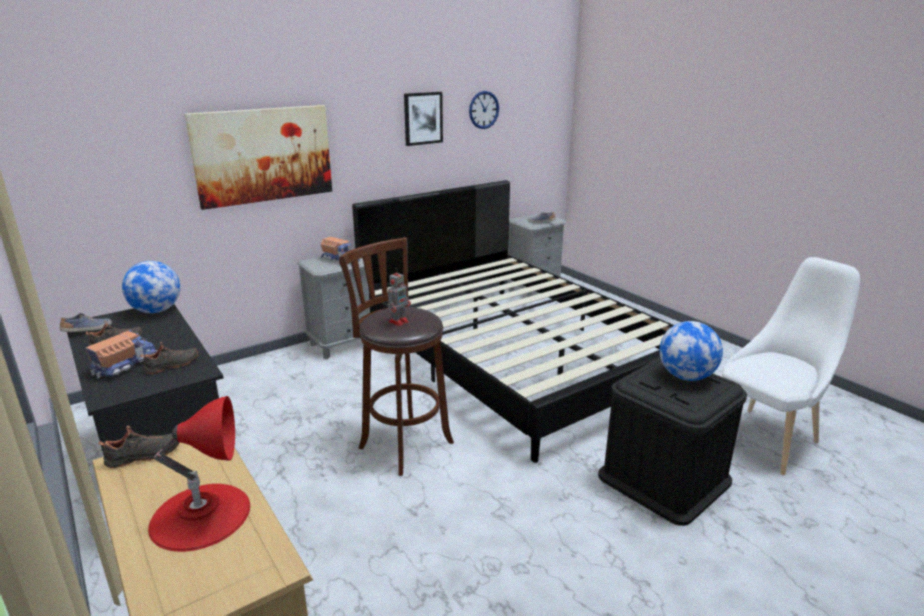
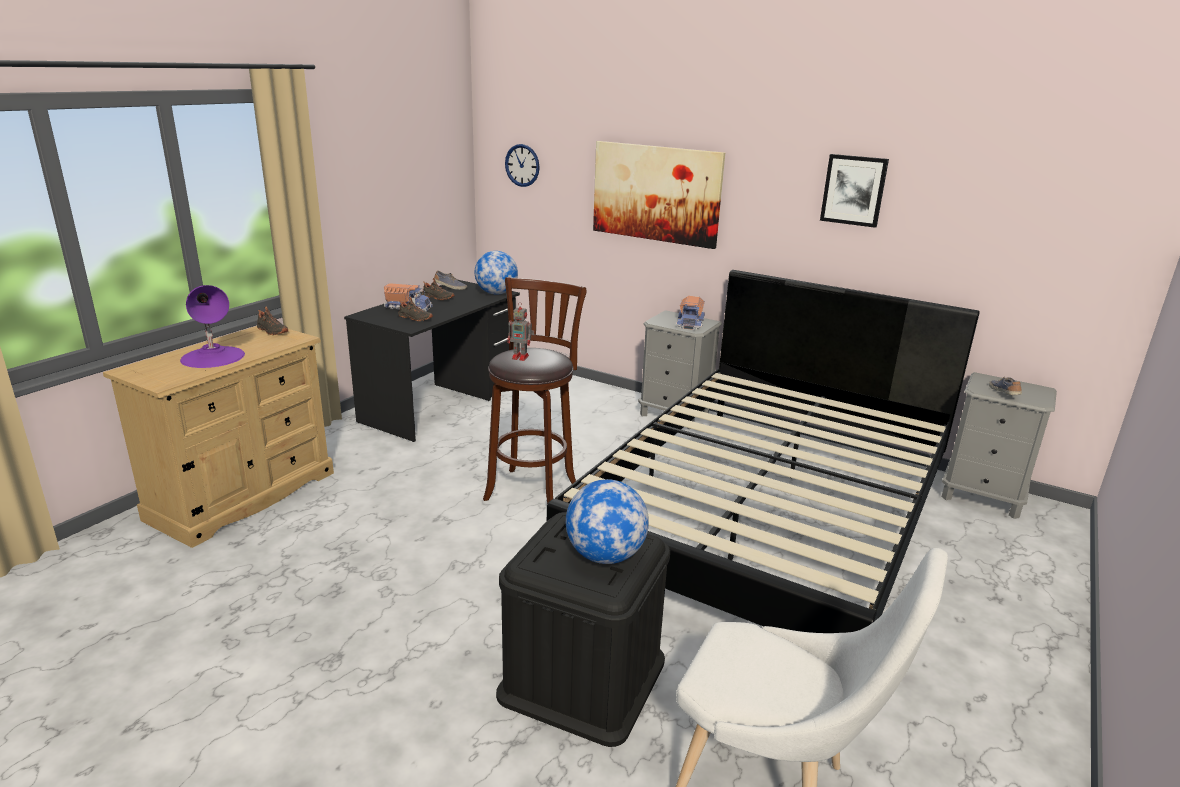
camera: 65 degrees right, 0 degrees up
red table lamp [148,396,250,552] -> purple table lamp [180,285,245,368]
wall clock [469,91,499,129] -> wall clock moved to [505,144,540,187]

